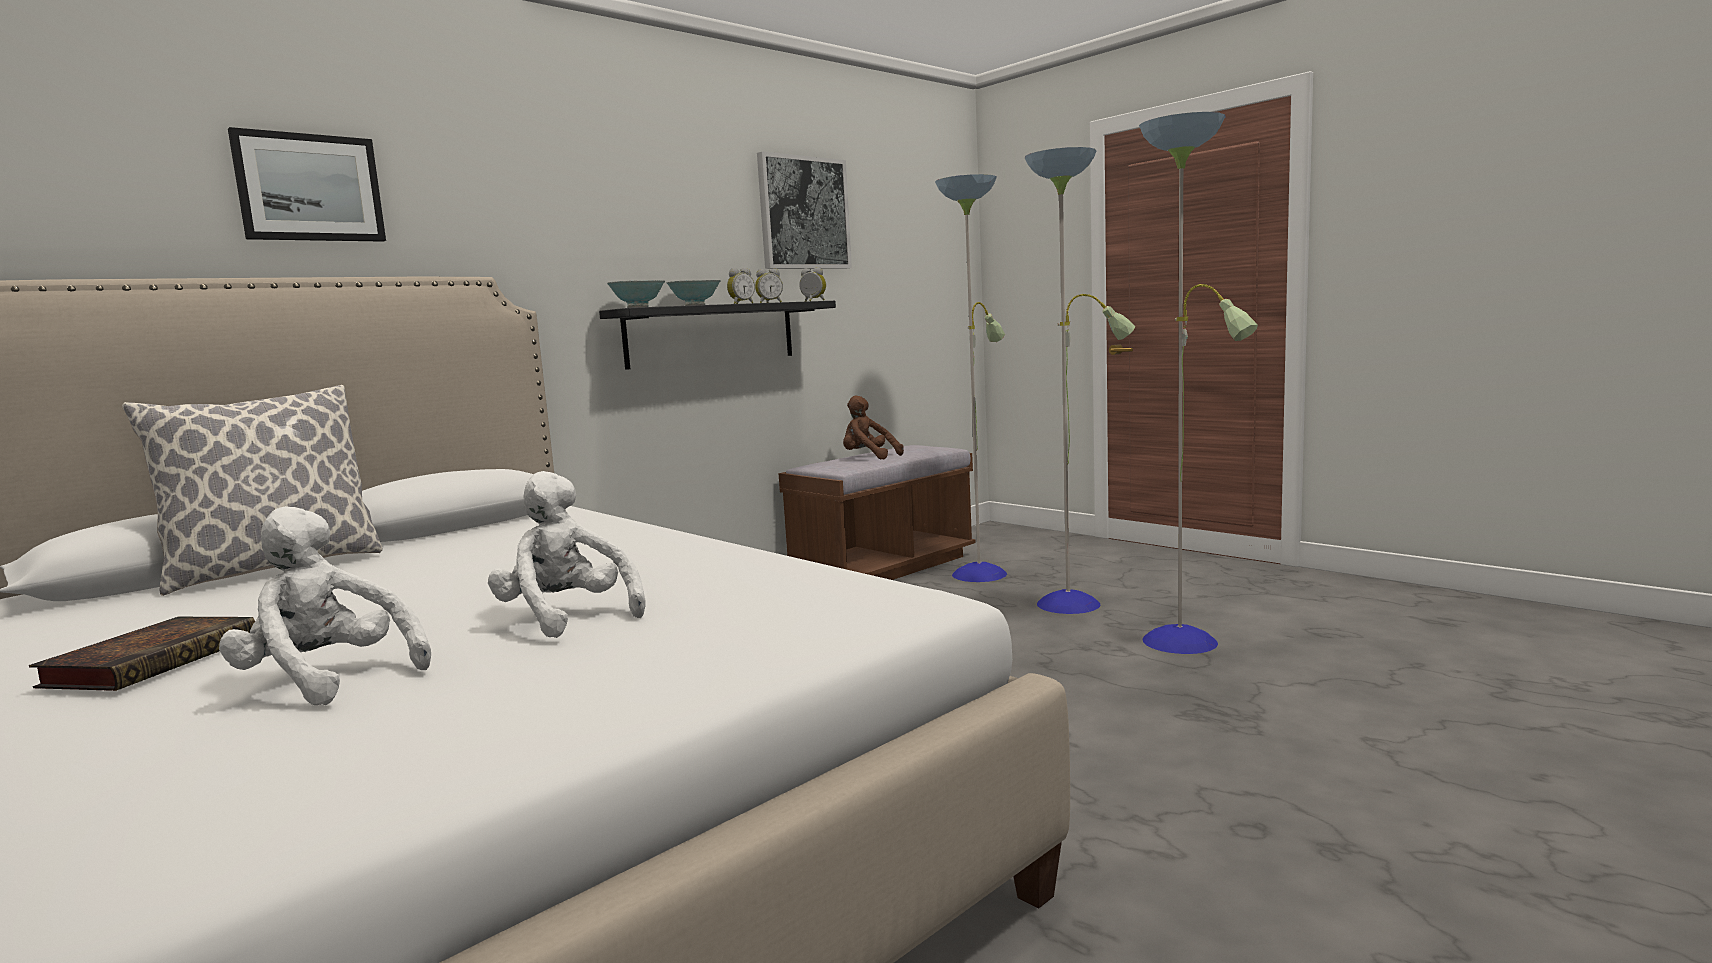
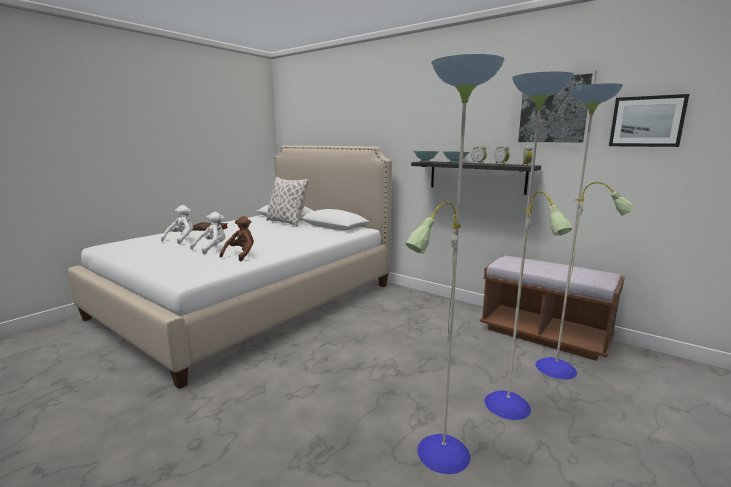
camera: 80 degrees right, 5 degrees up
picture [228,127,386,242] -> picture moved to [609,94,689,147]
brown plush toy [843,395,904,459] -> brown plush toy moved to [220,216,254,261]

